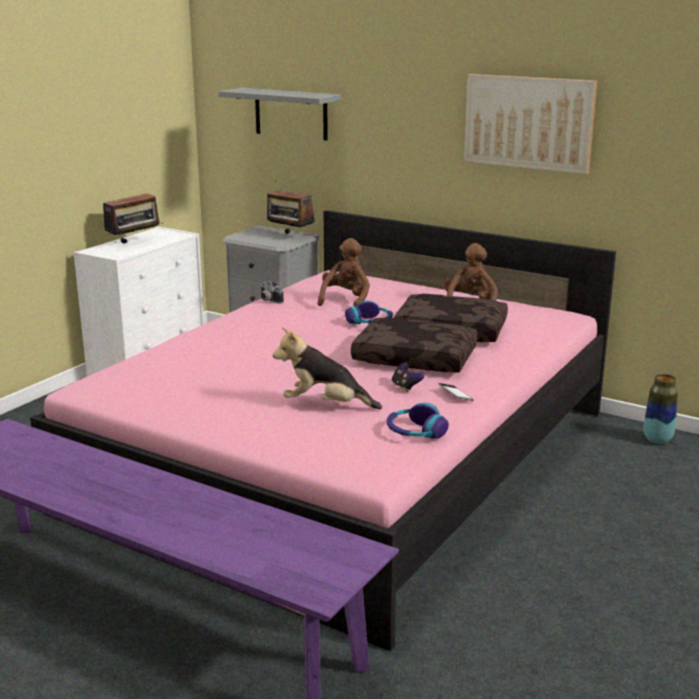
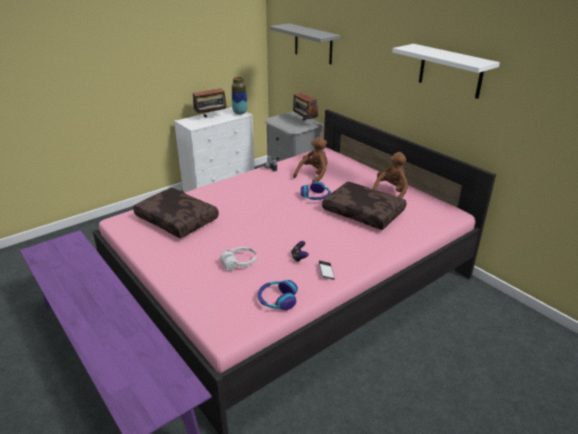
camera: 20 degrees right, 10 degrees up
plush toy [273,327,382,409] -> white headphones [220,247,257,271]
brown pillow [351,317,478,372] -> brown pillow moved to [133,188,219,238]
picture [464,74,597,174] -> white shelf [392,44,500,99]
vase [644,374,678,444] -> vase moved to [232,77,248,115]

